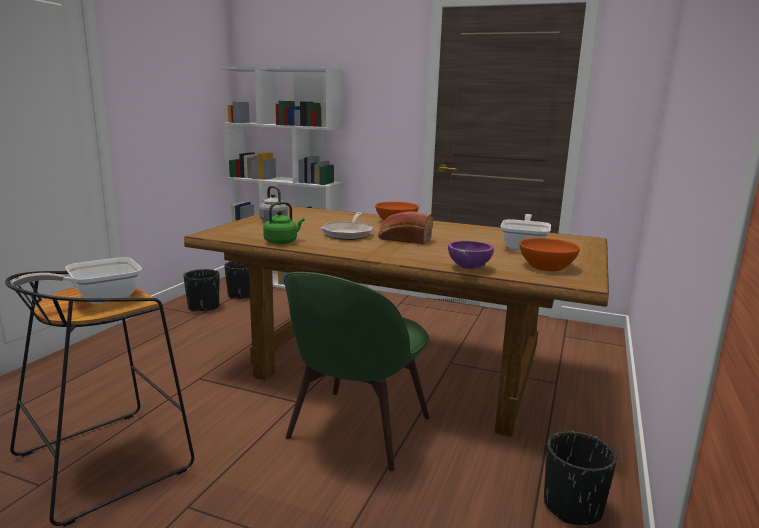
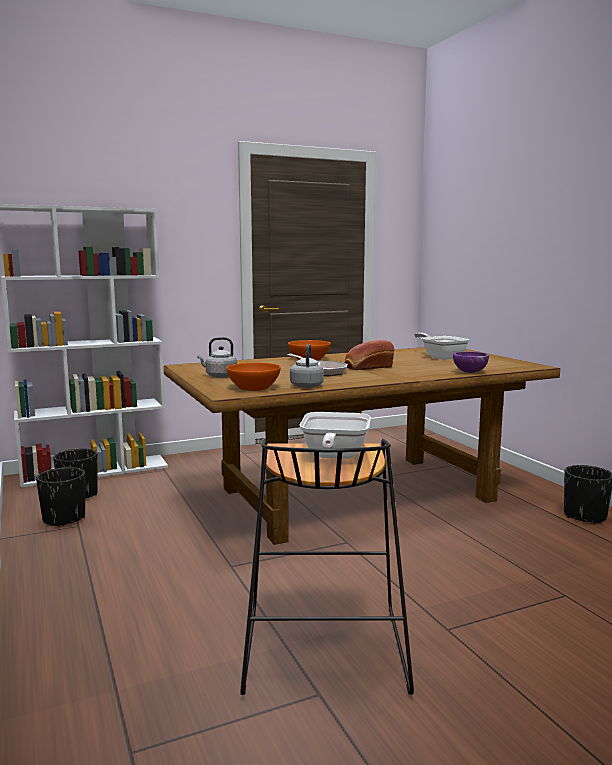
camera: 45 degrees left, 5 degrees down
green kettle [263,202,305,244] -> grey kettle [290,344,324,388]
green chair [284,272,429,471] -> none
orange bowl [519,238,580,271] -> orange bowl moved to [226,362,281,391]

